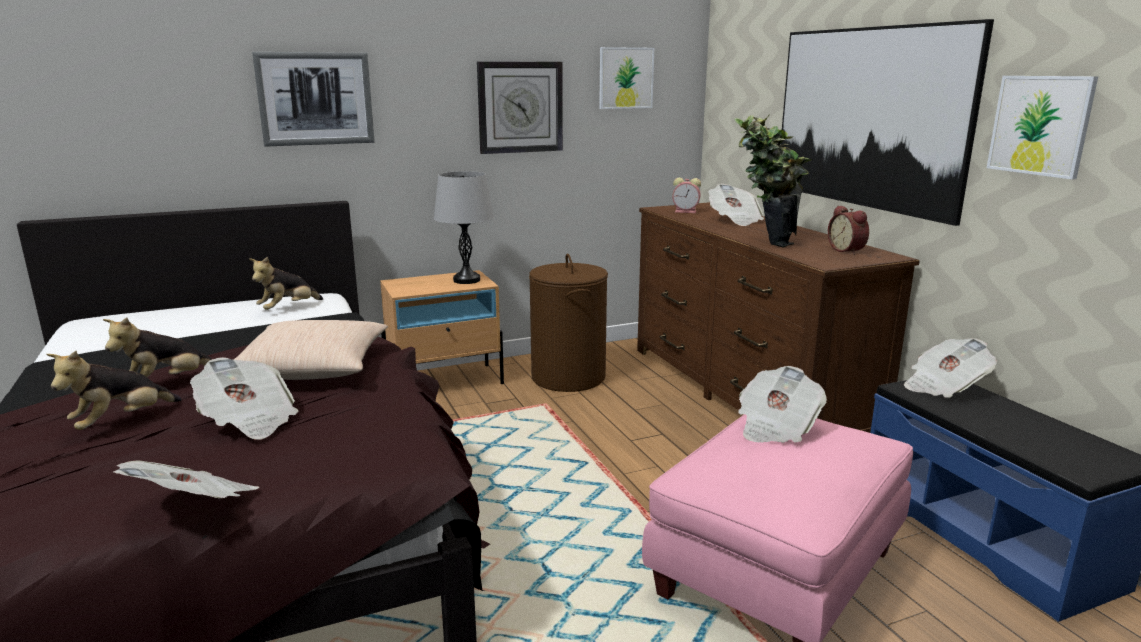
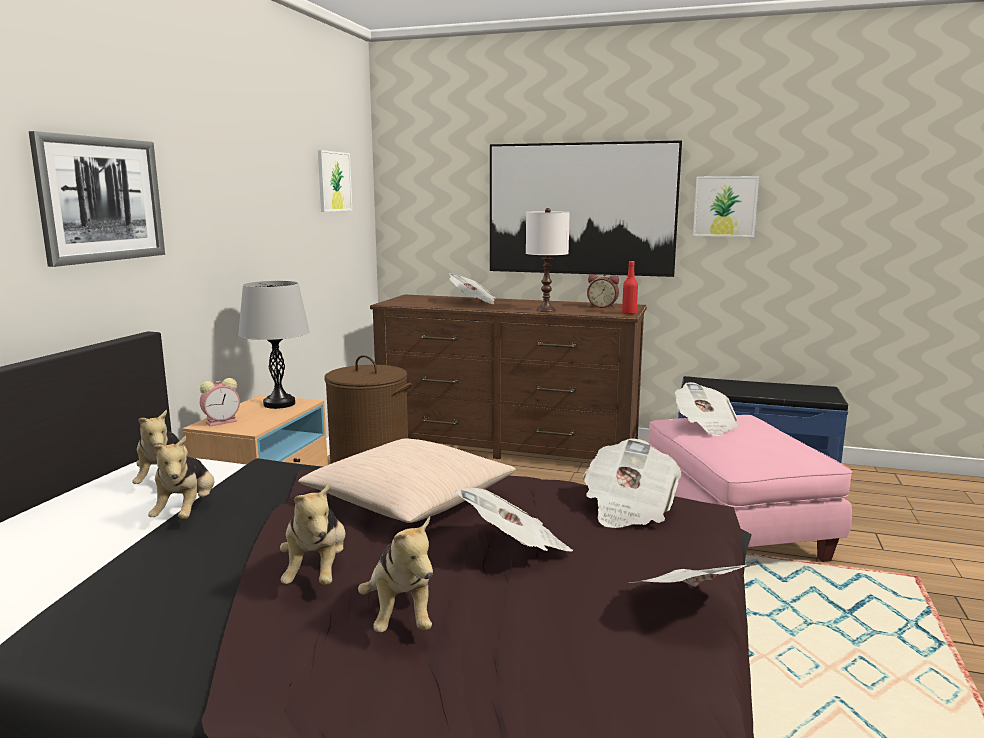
camera: 50 degrees left, 5 degrees down
wall clock [477,61,563,154] -> none
alarm clock [672,178,701,213] -> alarm clock moved to [200,378,240,426]
potted plant [734,114,812,248] -> white table lamp [526,208,570,312]
newspaper [904,338,997,398] -> newspaper moved to [583,439,682,528]
none -> plush toy [148,436,214,519]
none -> red bottle [622,261,638,314]

